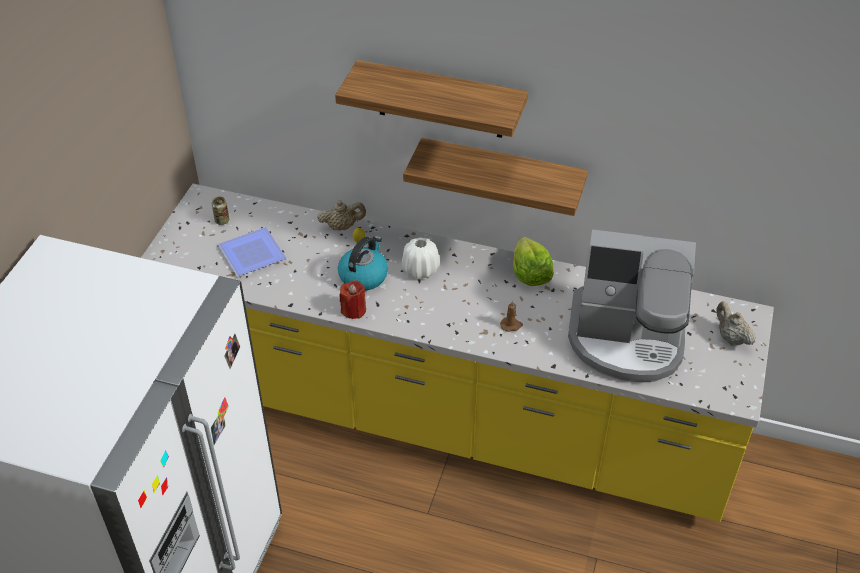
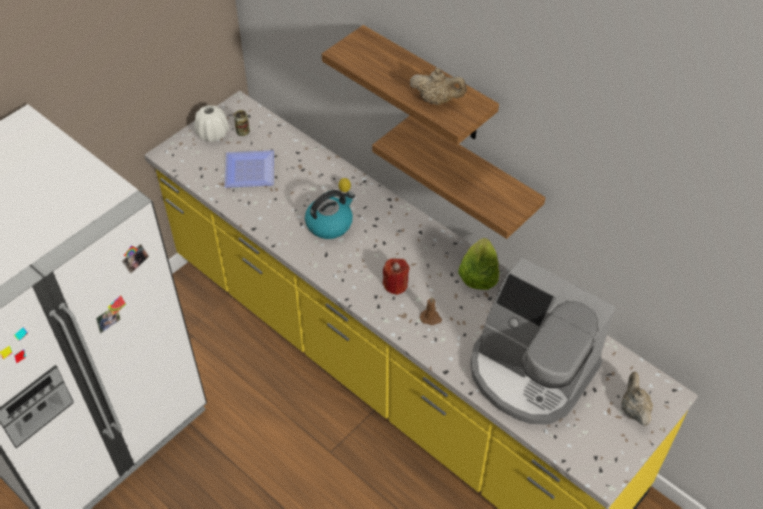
camera: 25 degrees right, 5 degrees up
beige teapot [317,200,366,231] -> beige teapot moved to [410,68,467,105]
red candle [340,280,366,319] -> red candle moved to [383,259,410,295]
white vase [402,237,440,279] -> white vase moved to [194,105,229,142]

